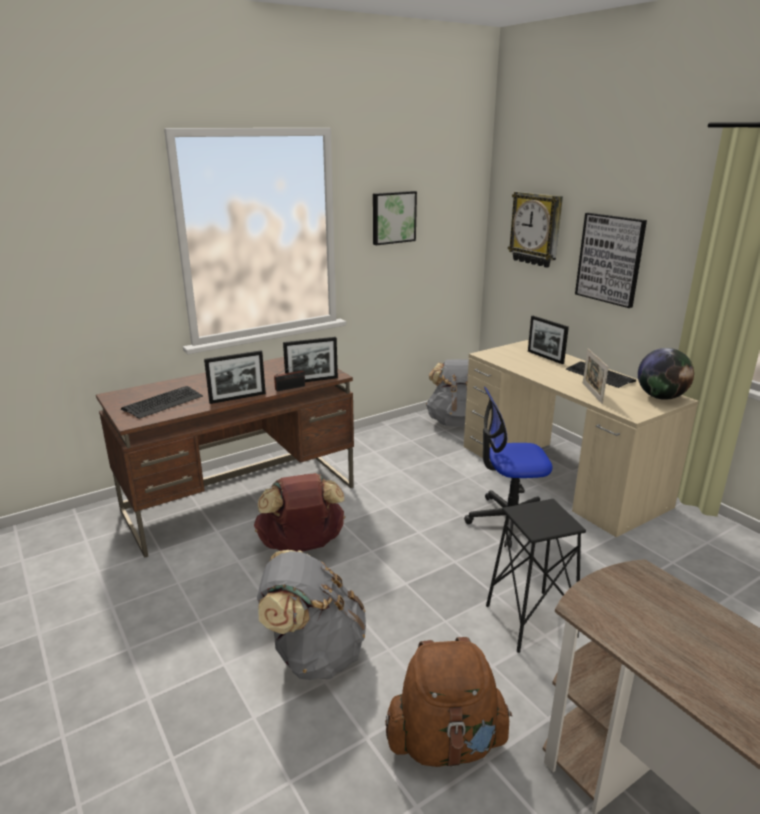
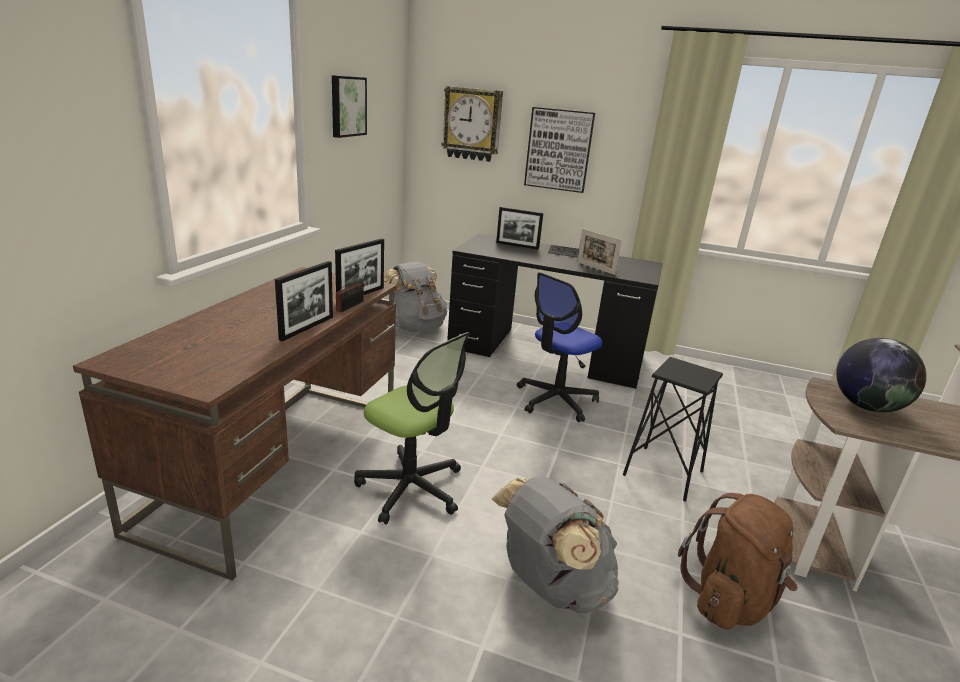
camera: 40 degrees left, 0 degrees up
keyboard [121,386,203,419] -> none
brown backpack [254,473,345,552] -> office chair [354,332,470,524]
beige desk [464,340,699,537] -> black desk [447,234,663,389]
globe [638,348,694,400] -> globe moved to [836,338,927,412]

